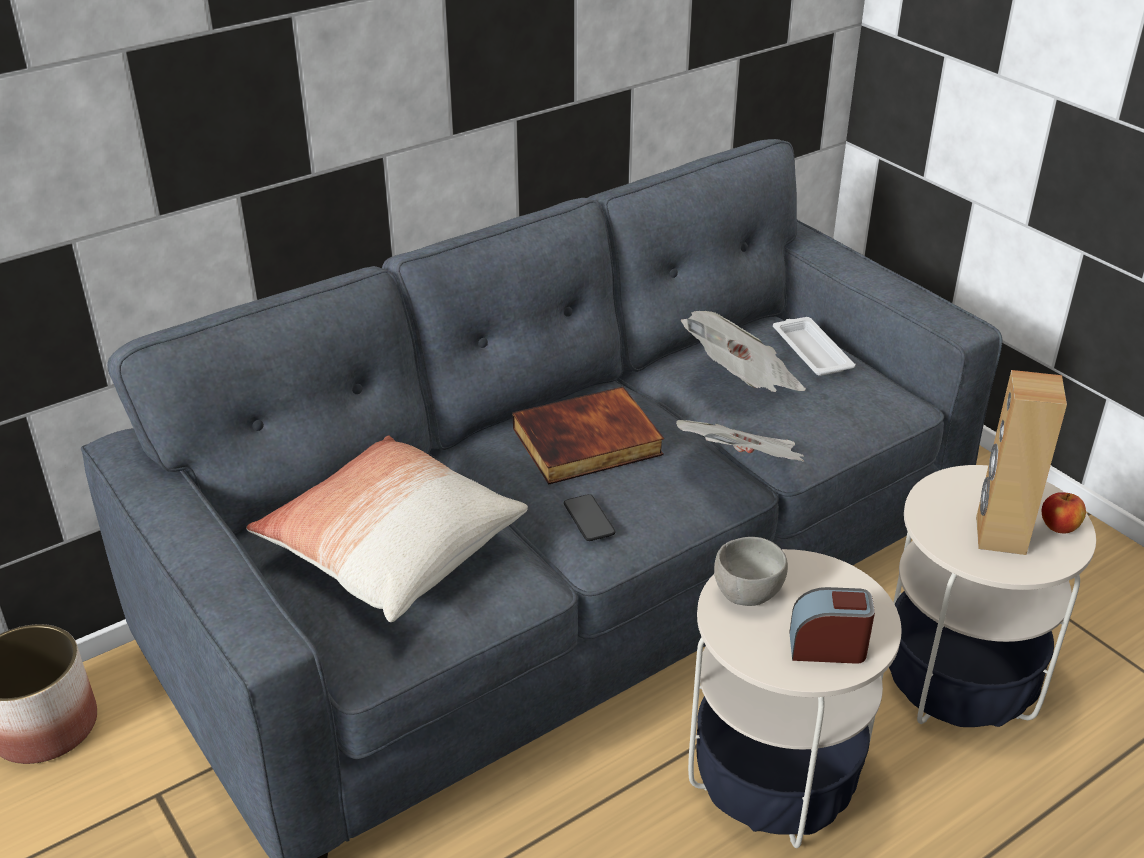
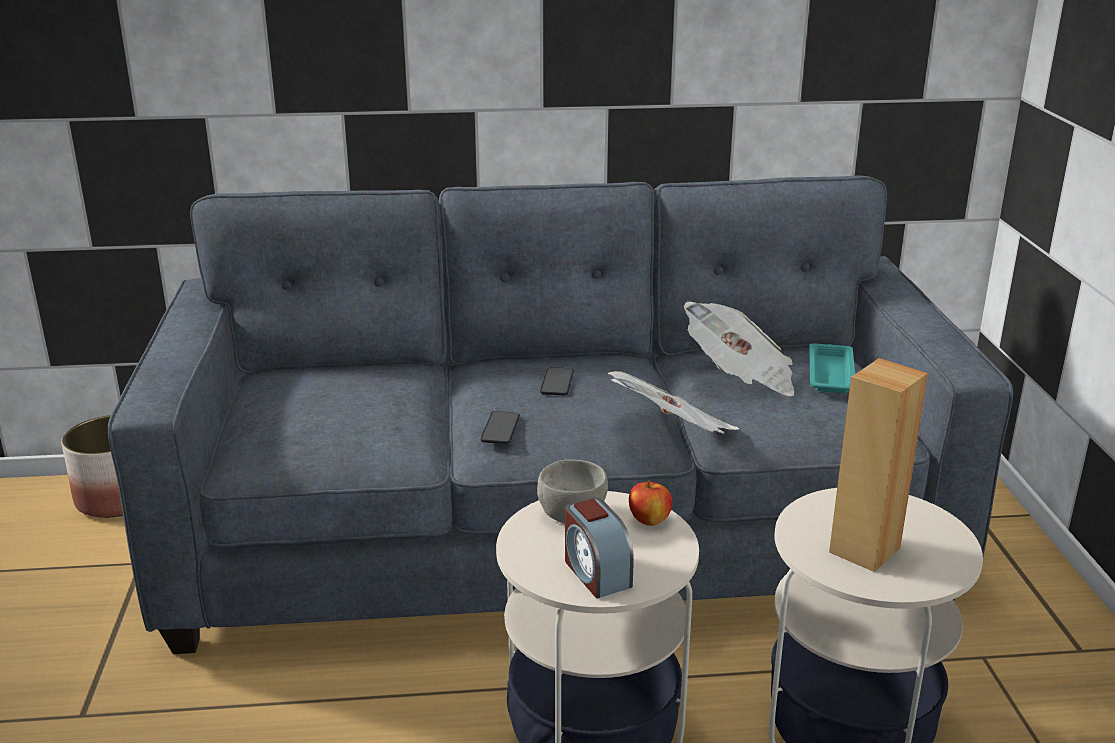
camera: 30 degrees right, 10 degrees down
pillow [246,435,528,622] -> none
book [512,387,664,485] -> phone [540,367,574,395]
white tray [773,317,856,376] -> turquoise tray [809,343,855,393]
alarm clock [789,587,875,664] -> alarm clock turned 150 degrees counterclockwise [565,497,634,598]
apple [1042,492,1086,533] -> apple moved to [629,481,672,526]

